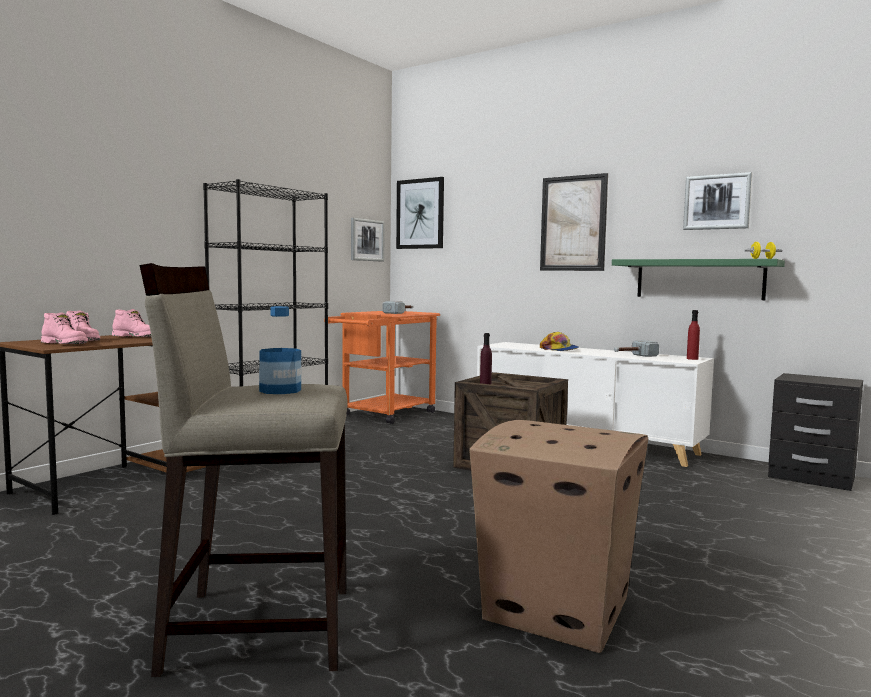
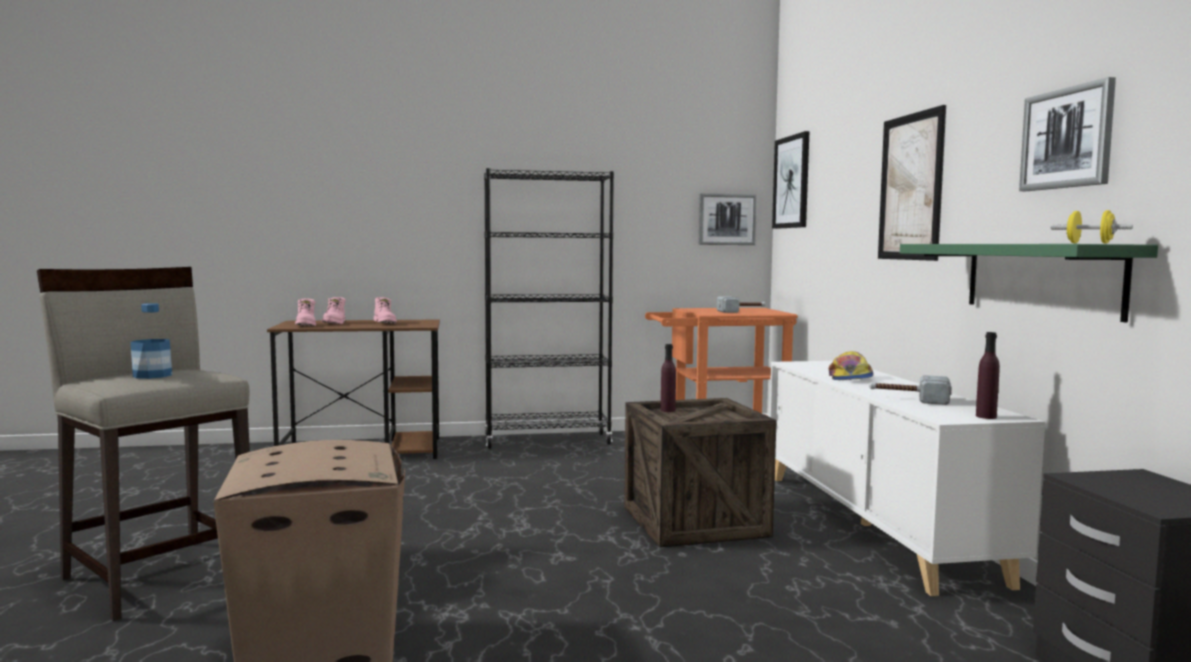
camera: 45 degrees right, 0 degrees up
red bottle [687,310,700,360] -> purple bottle [976,332,1000,419]

